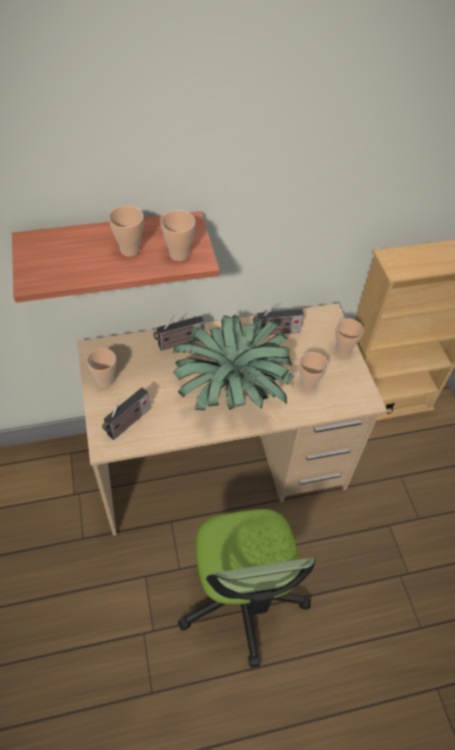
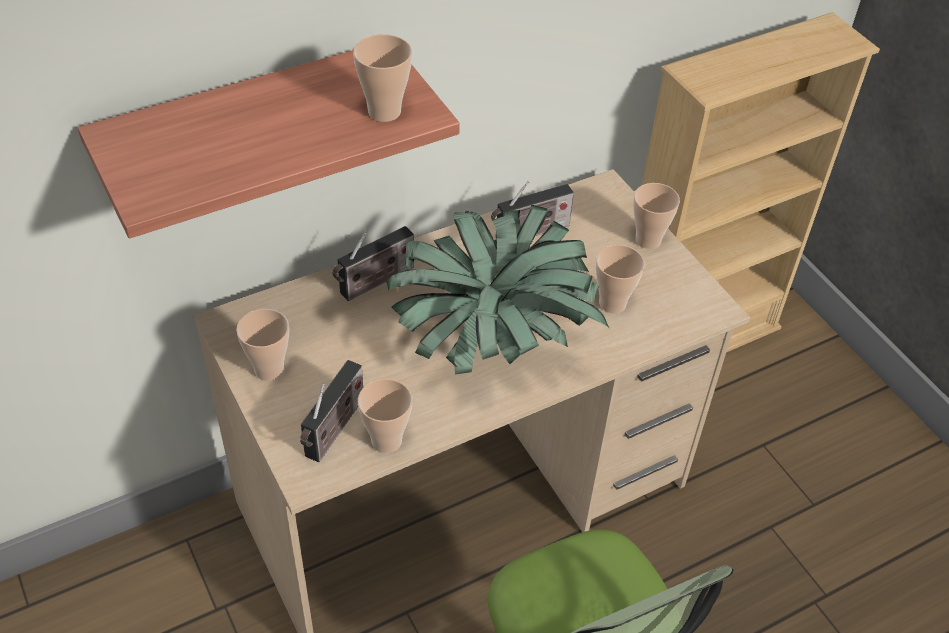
camera: 15 degrees left, 5 degrees down
cup [109,206,143,257] -> cup moved to [358,379,412,453]

